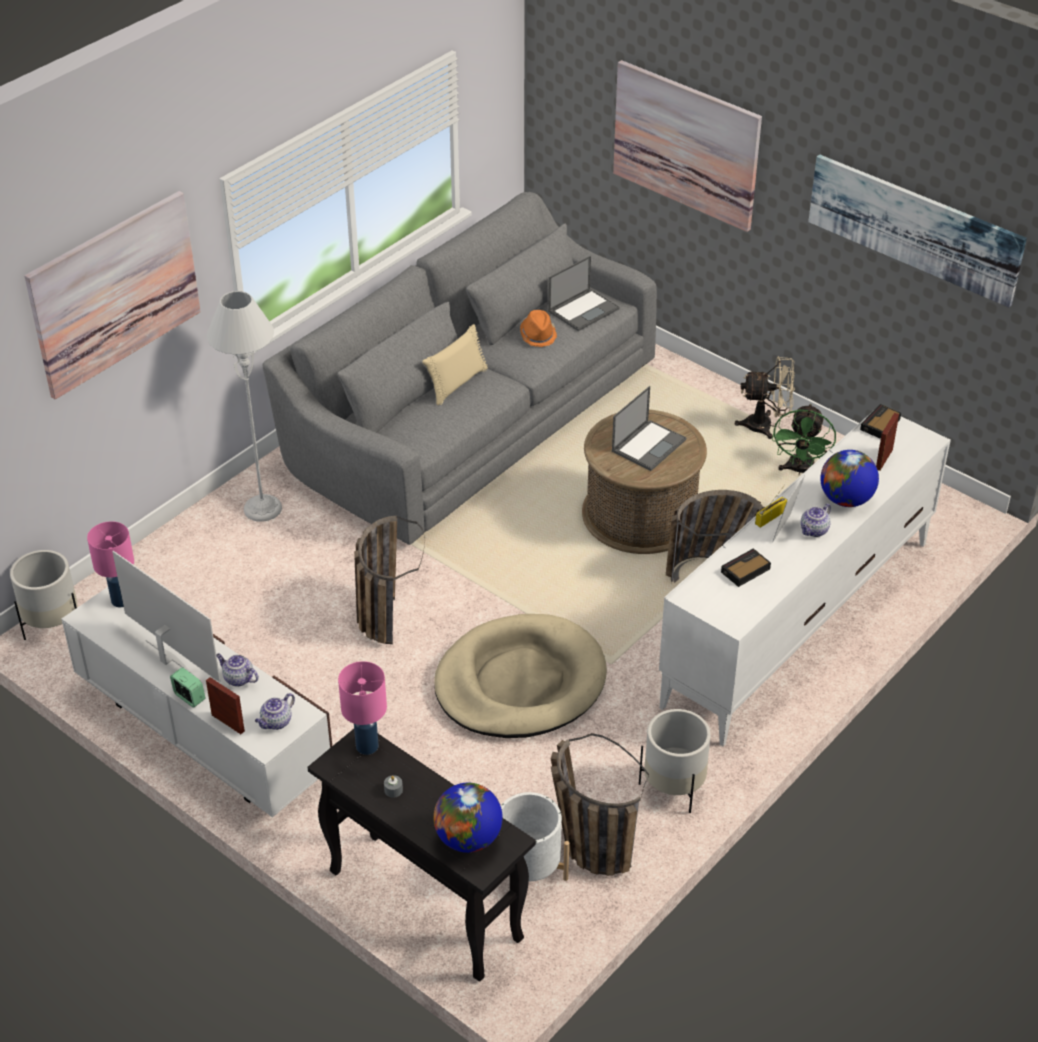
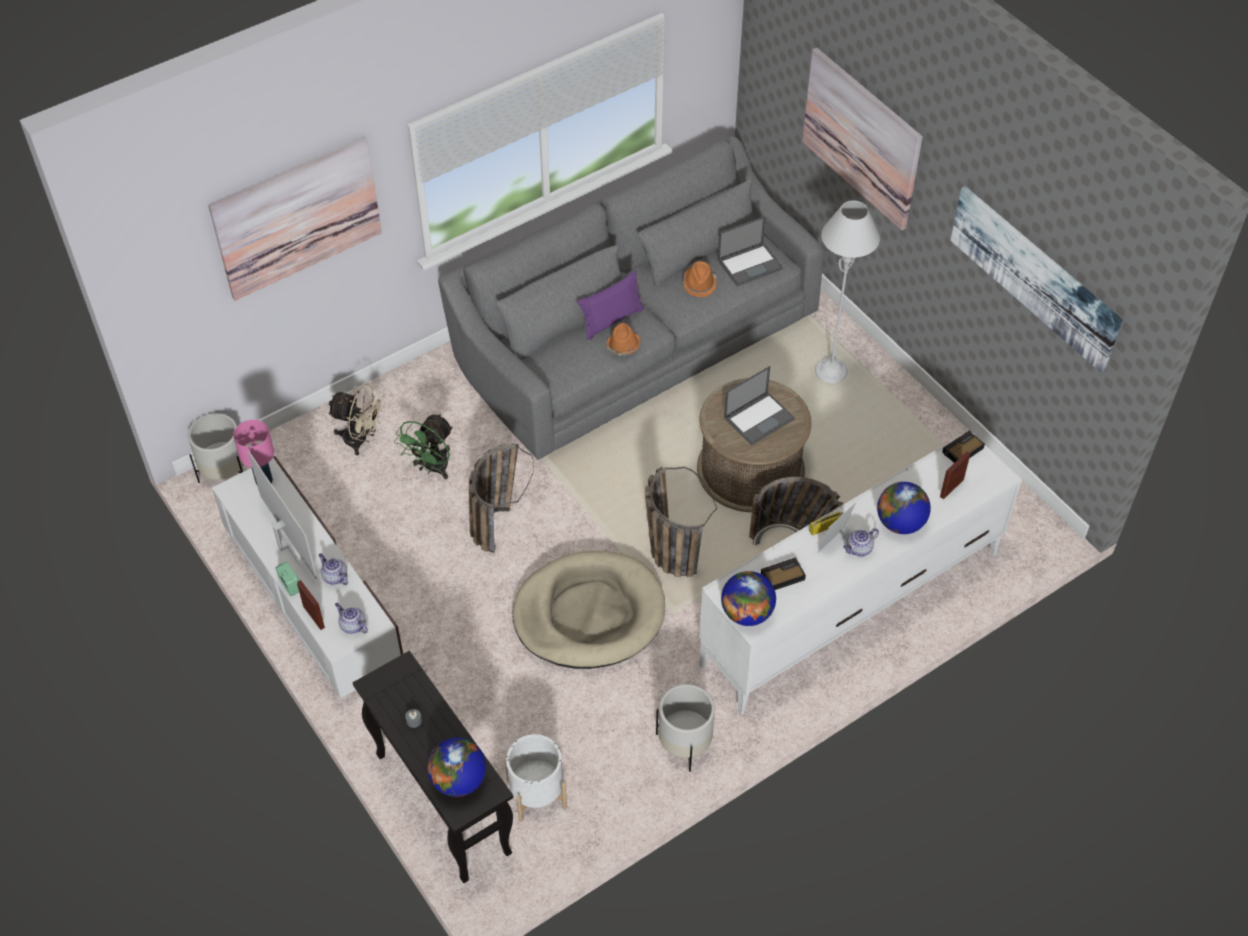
camera: 15 degrees right, 10 degrees up
grey floor lamp [207,291,282,522] -> grey floor lamp moved to [815,201,880,383]
teapot [255,693,295,730] -> teapot turned 75 degrees clockwise [335,603,368,634]
pink table lamp [338,661,387,755] -> none
beige pillow [422,324,488,405] -> purple pillow [577,271,644,340]
basket [551,733,649,876] -> basket moved to [645,466,717,577]
beige fan [735,356,795,439] -> beige fan moved to [328,383,384,456]
green fan [772,403,836,476] -> green fan moved to [394,413,453,479]
none -> orange hat [606,323,641,355]
none -> globe [721,571,776,626]

